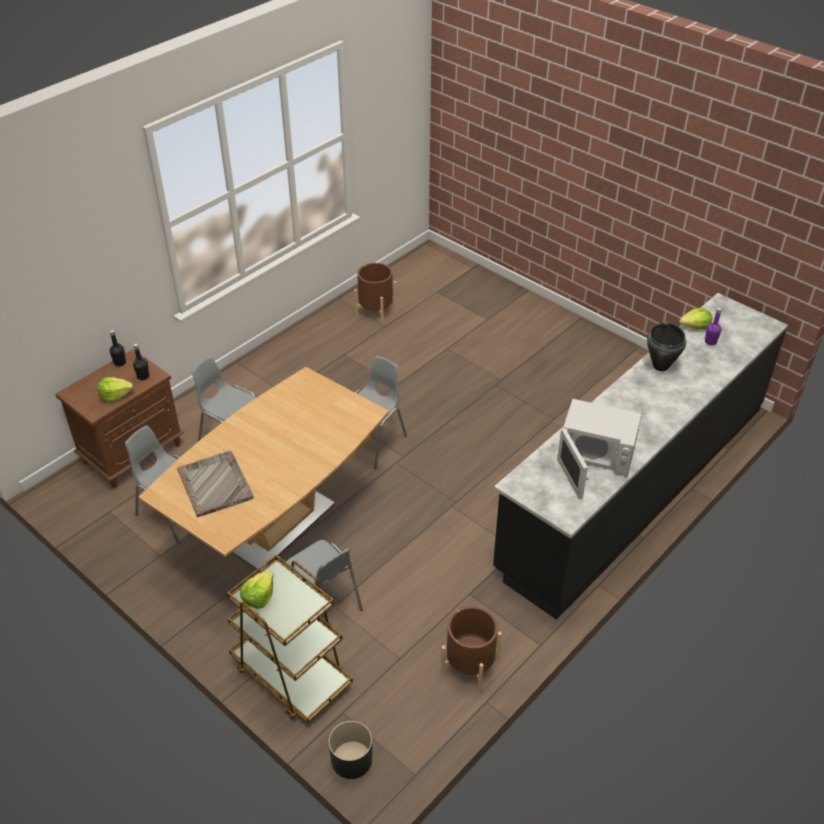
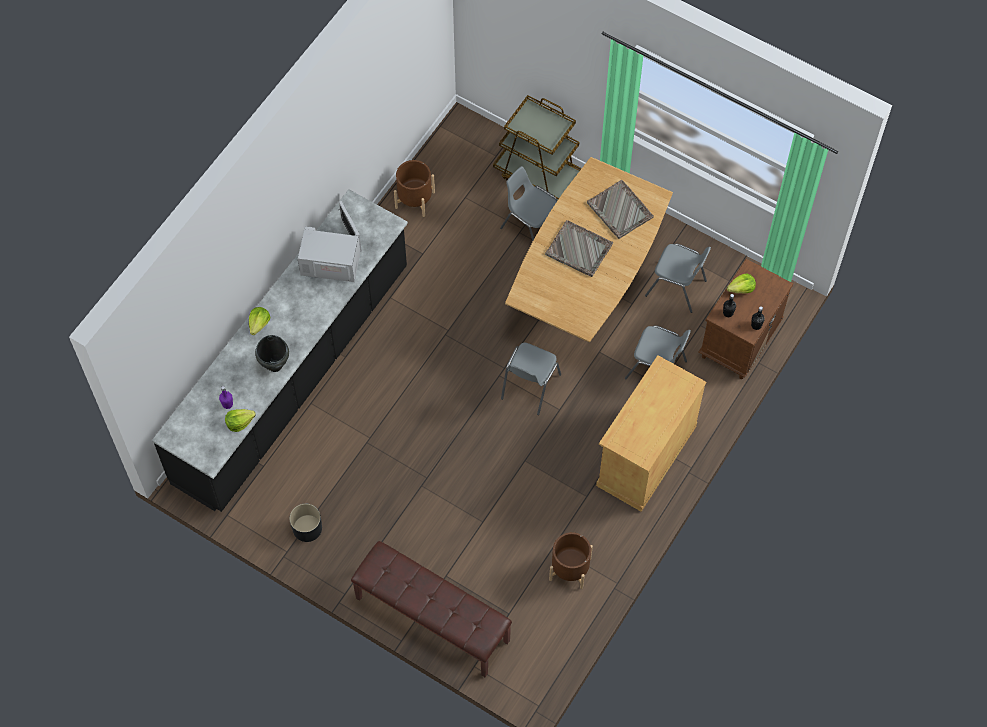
camera: 170 degrees right, 20 degrees up
lettuce [240,571,274,609] -> lettuce moved to [249,307,271,335]
black planter [328,721,372,779] -> black planter moved to [290,504,322,542]
none -> brown bench [351,541,512,677]
none -> grey tray [545,220,613,277]
none -> beige cabinet [596,355,706,512]

